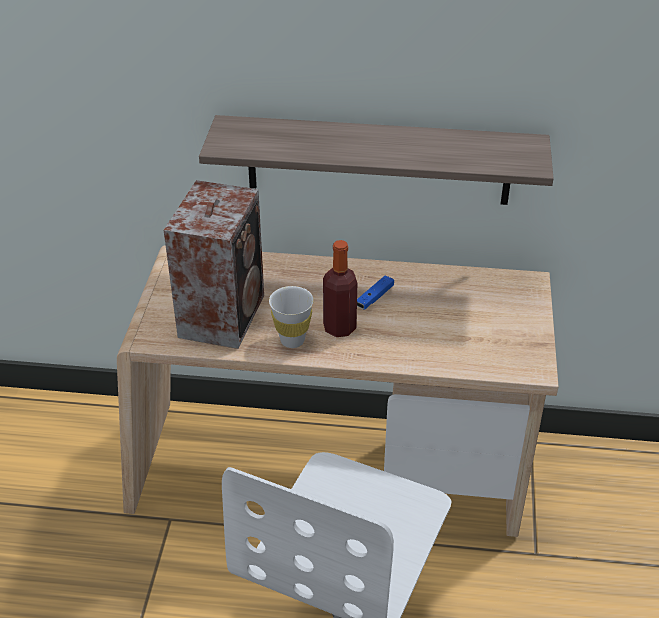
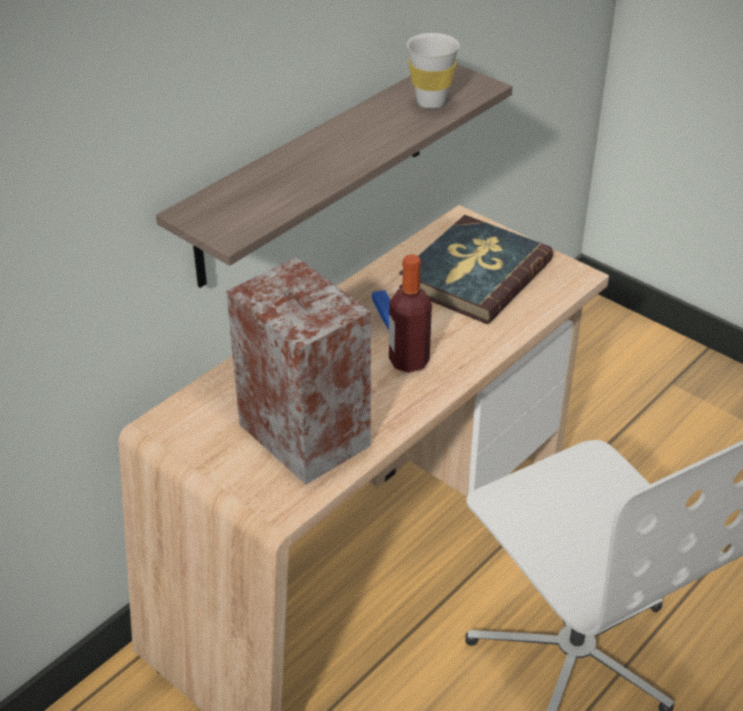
camera: 55 degrees left, 0 degrees up
white cup [269,286,314,348] -> white cup moved to [407,33,459,109]
none -> book [399,215,553,324]

